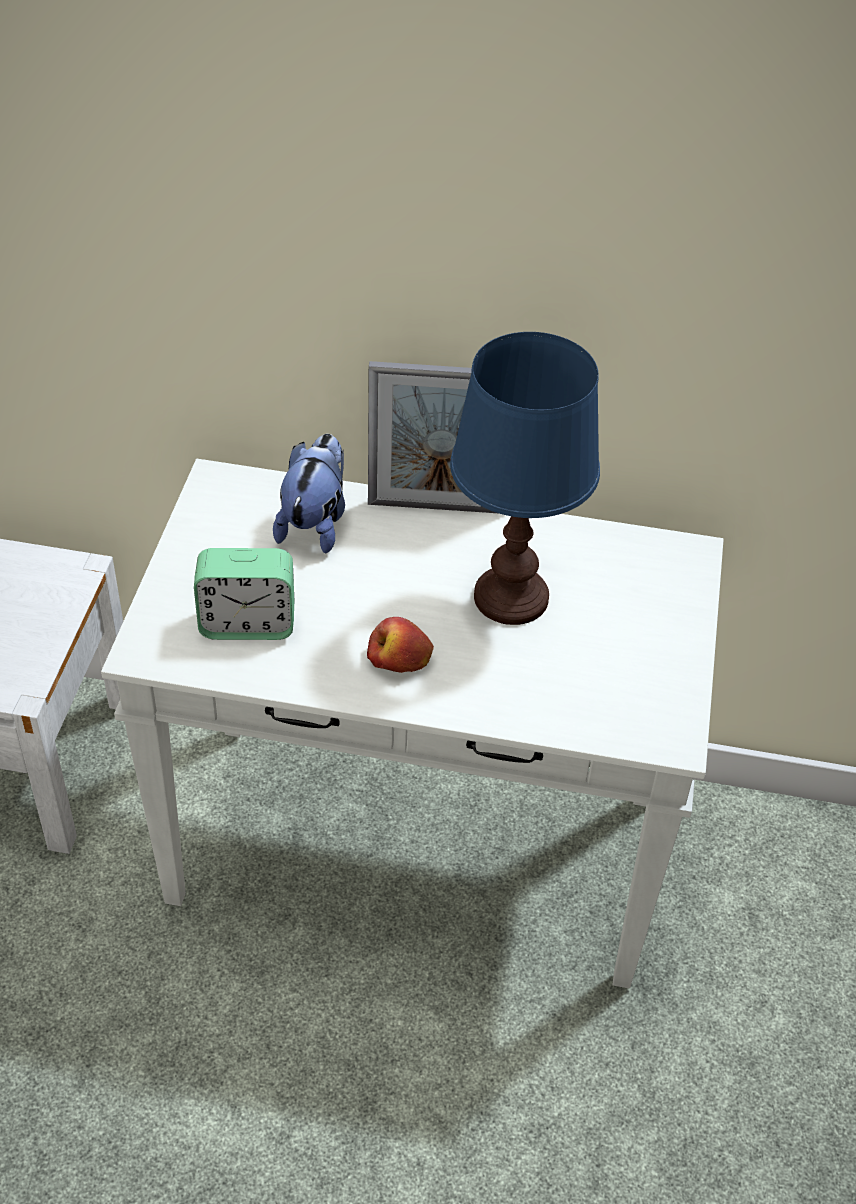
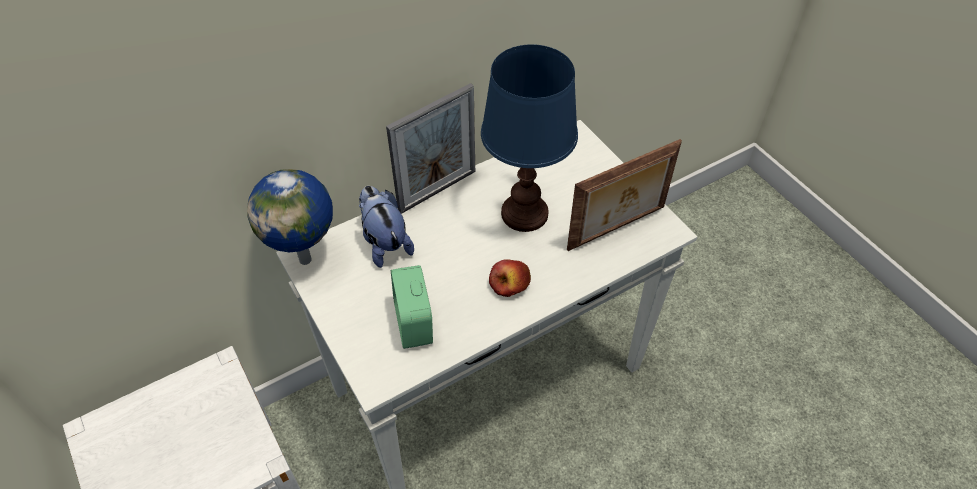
camera: 40 degrees left, 5 degrees up
alarm clock [194,548,294,640] -> alarm clock turned 120 degrees clockwise [391,265,433,349]
none -> globe [247,169,333,265]
none -> picture frame [567,139,682,251]

